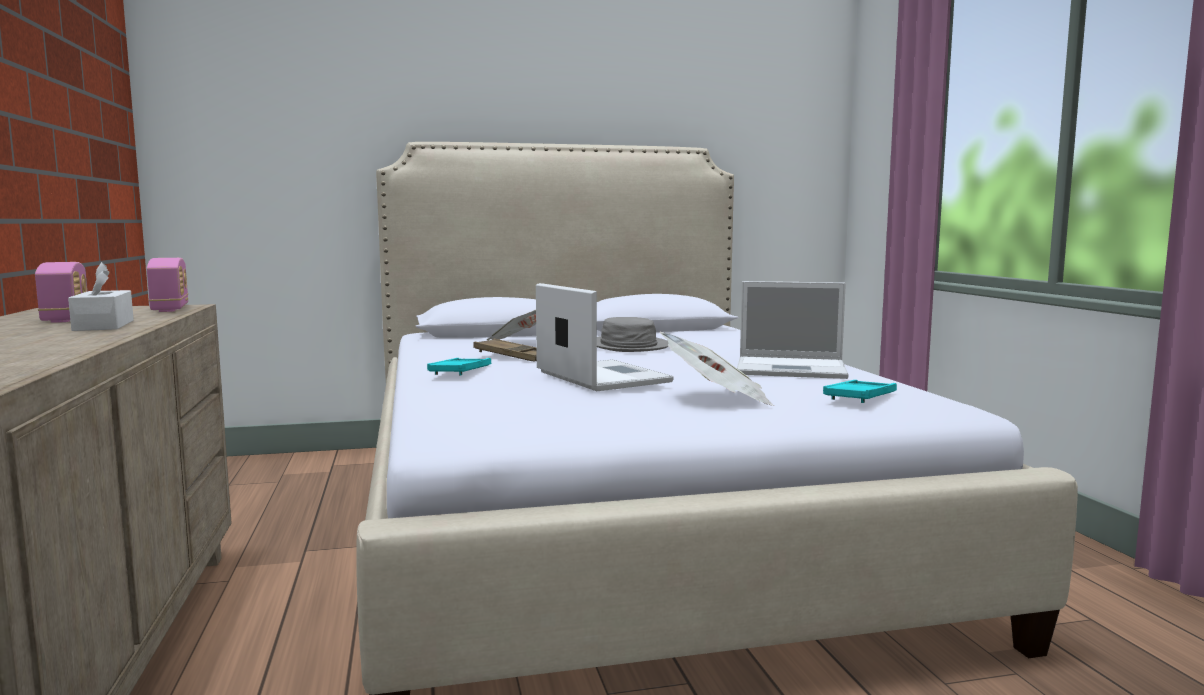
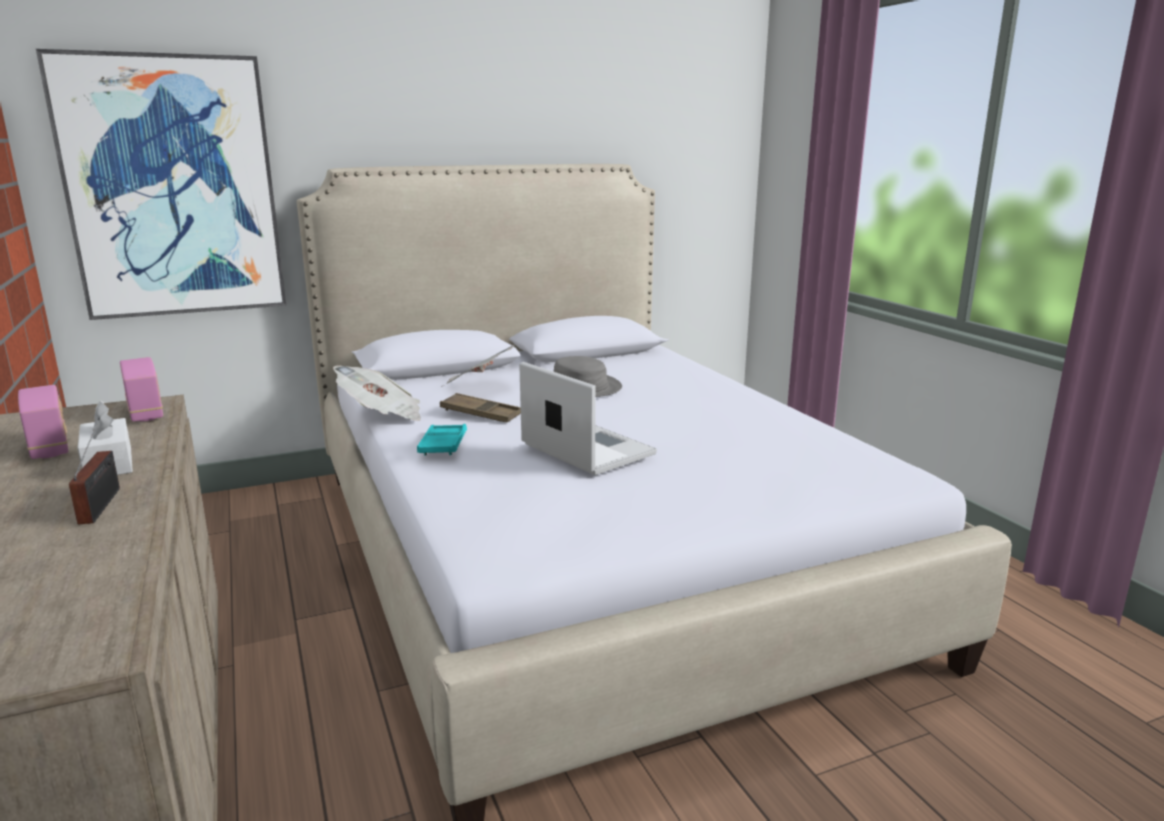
camera: 10 degrees left, 10 degrees up
newspaper [659,332,774,406] -> newspaper moved to [333,365,421,421]
laptop [737,281,849,379] -> none
turquoise tray [823,380,897,403] -> none
none -> picture [36,49,286,320]
none -> radio [69,418,120,525]

